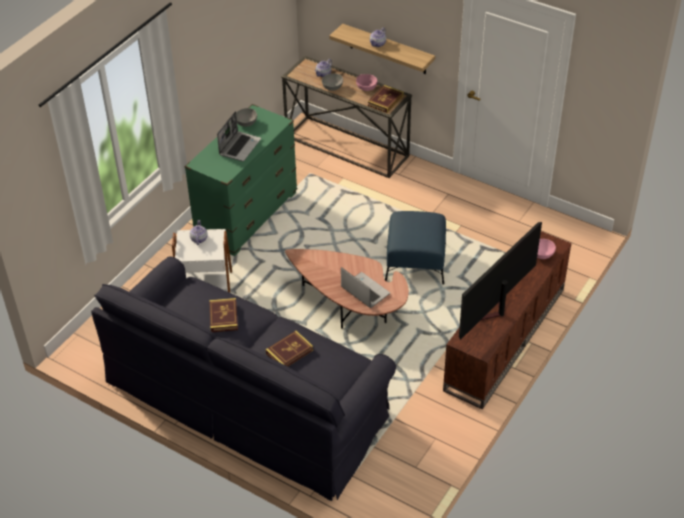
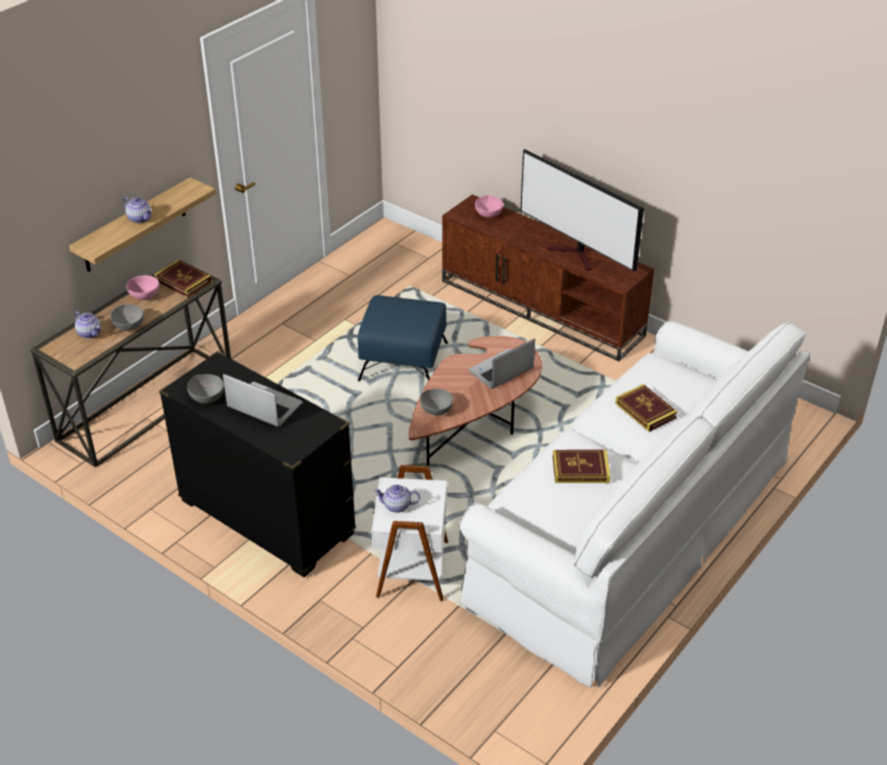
camera: 85 degrees left, 5 degrees down
black sofa [91,256,396,501] -> white sofa [460,321,810,687]
green dresser [184,104,297,256] -> black dresser [159,351,356,577]
none -> grey bowl [420,389,453,415]

